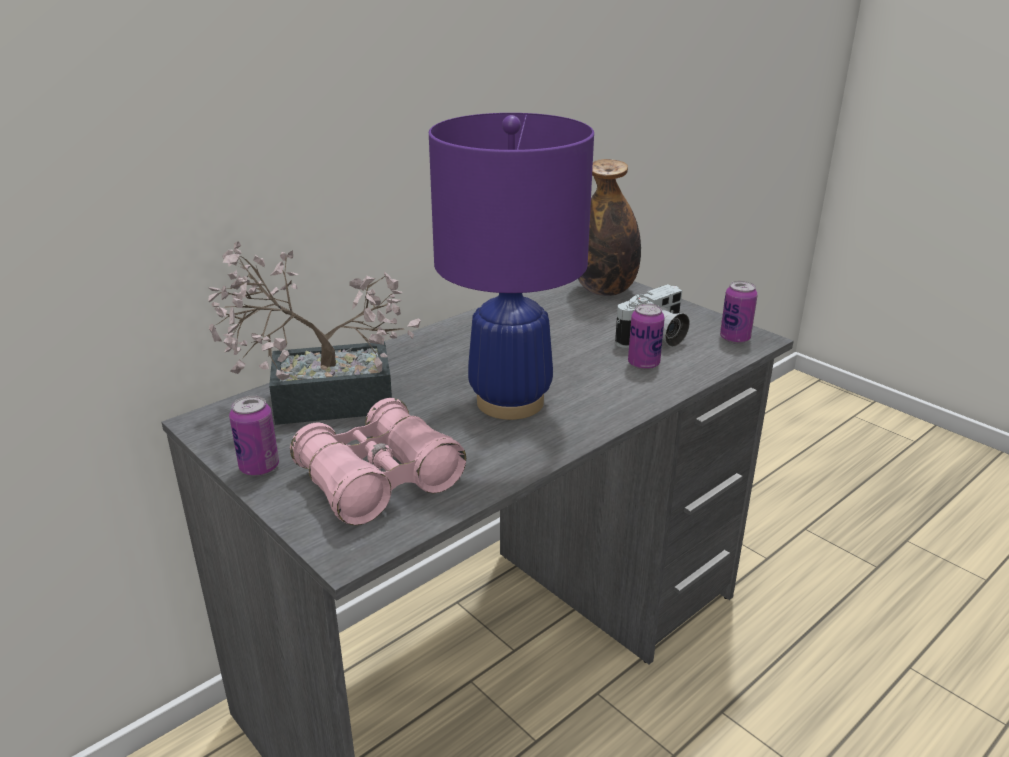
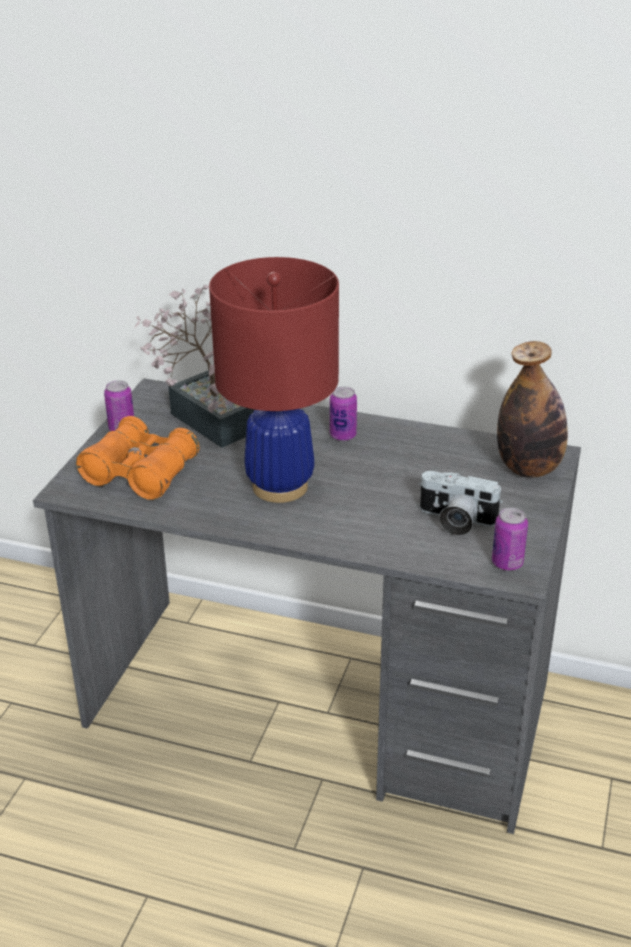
camera: 60 degrees right, 5 degrees up
pink binoculars [290,398,466,525] -> orange binoculars [76,416,200,500]
purple table lamp [429,113,594,420] -> red table lamp [209,257,339,503]
can [628,303,665,370] -> can moved to [330,386,357,441]

